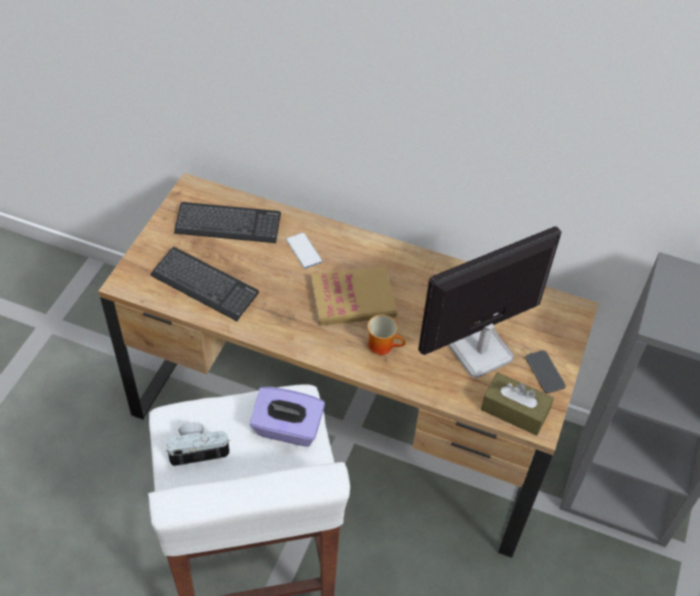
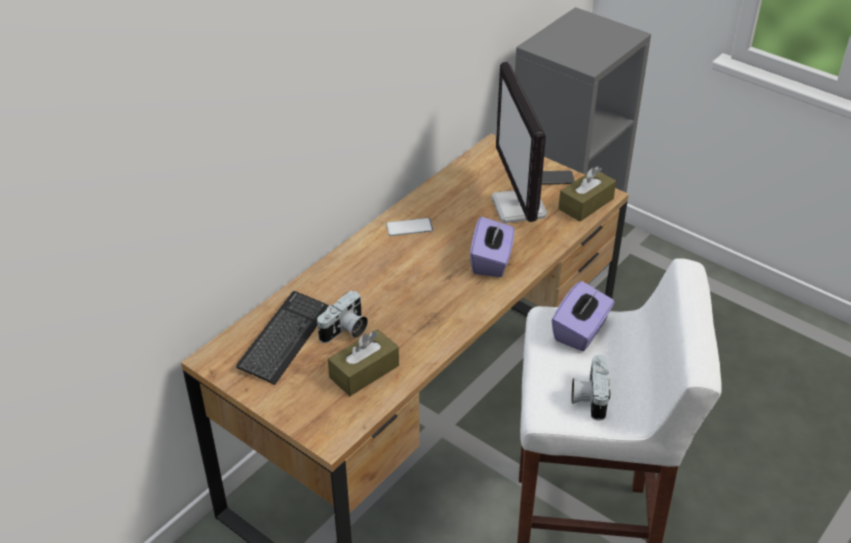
camera: 70 degrees left, 10 degrees down
keyboard [150,247,259,321] -> brown tissue box [328,329,399,396]
phone [286,232,323,269] -> phone moved to [386,218,433,236]
book [311,266,397,326] -> none
mug [368,315,406,355] -> purple tissue box [470,217,515,277]
none -> camera [317,290,368,343]

